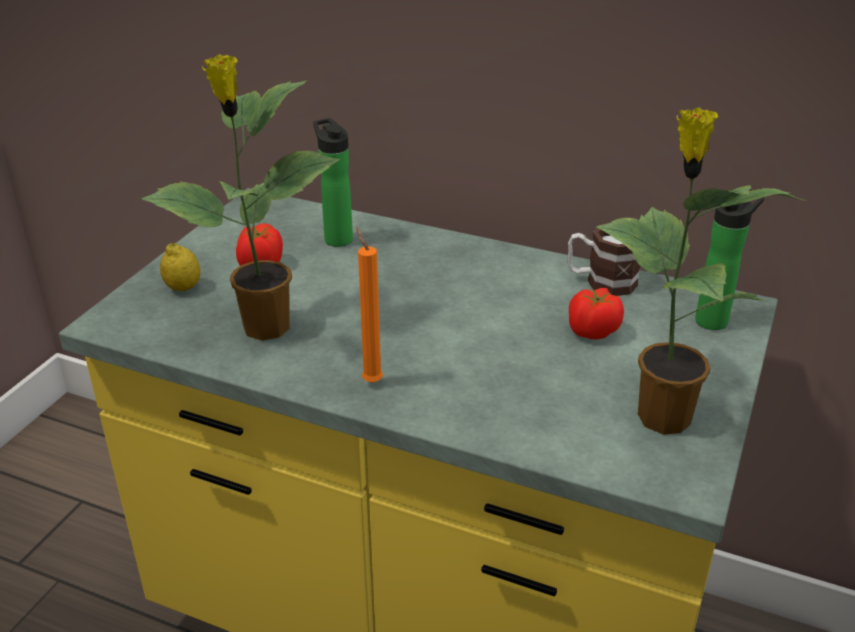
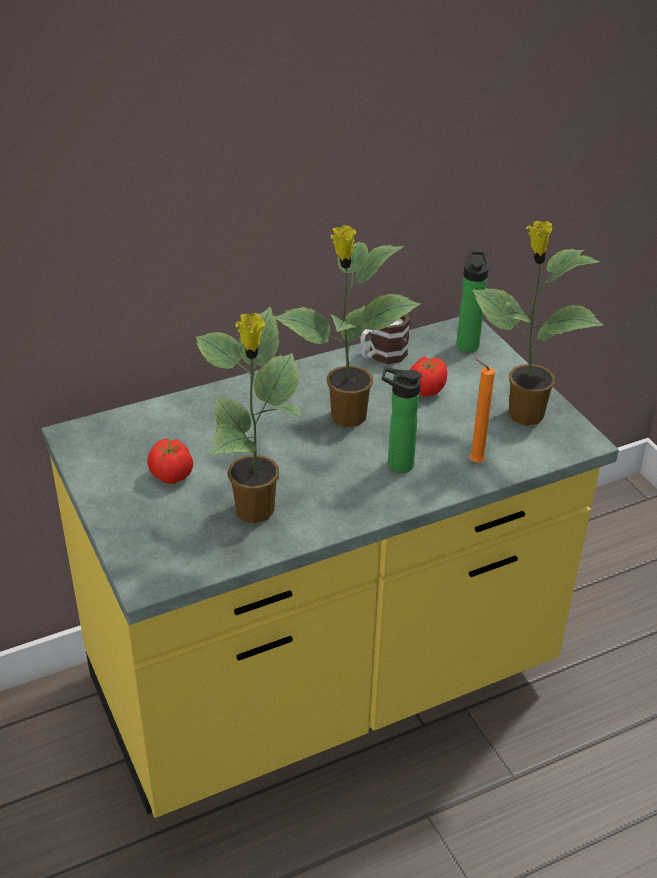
camera: 50 degrees left, 5 degrees up
lemon [160,243,200,291] -> none
bottle [313,118,353,247] -> bottle moved to [382,367,422,473]
orange candle [356,226,383,383] -> orange candle moved to [469,359,495,463]
none -> potted plant [275,225,420,427]

